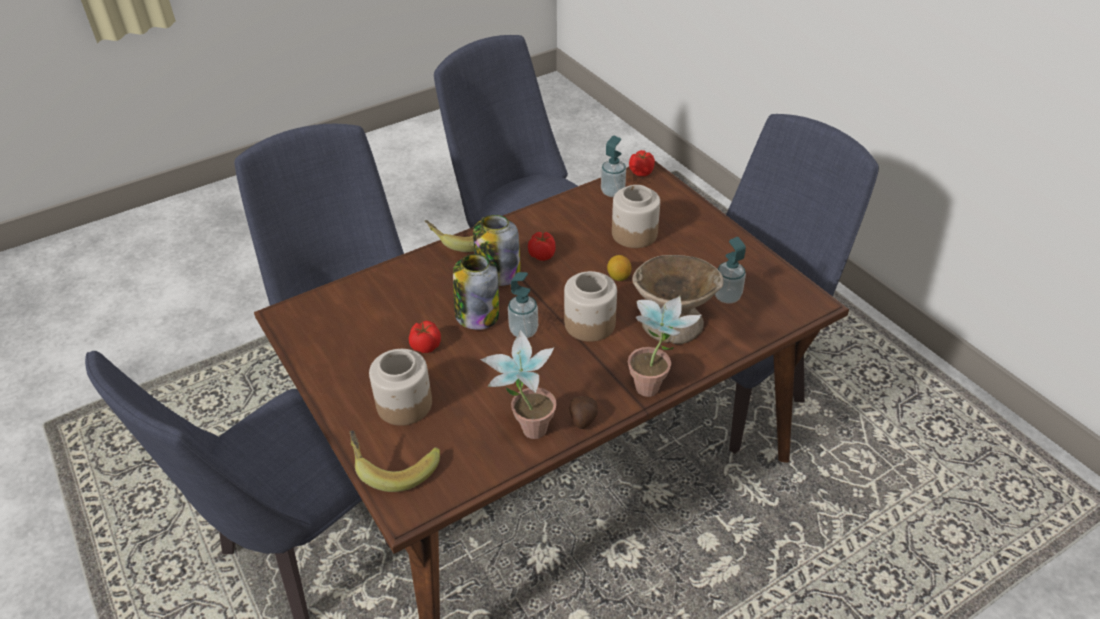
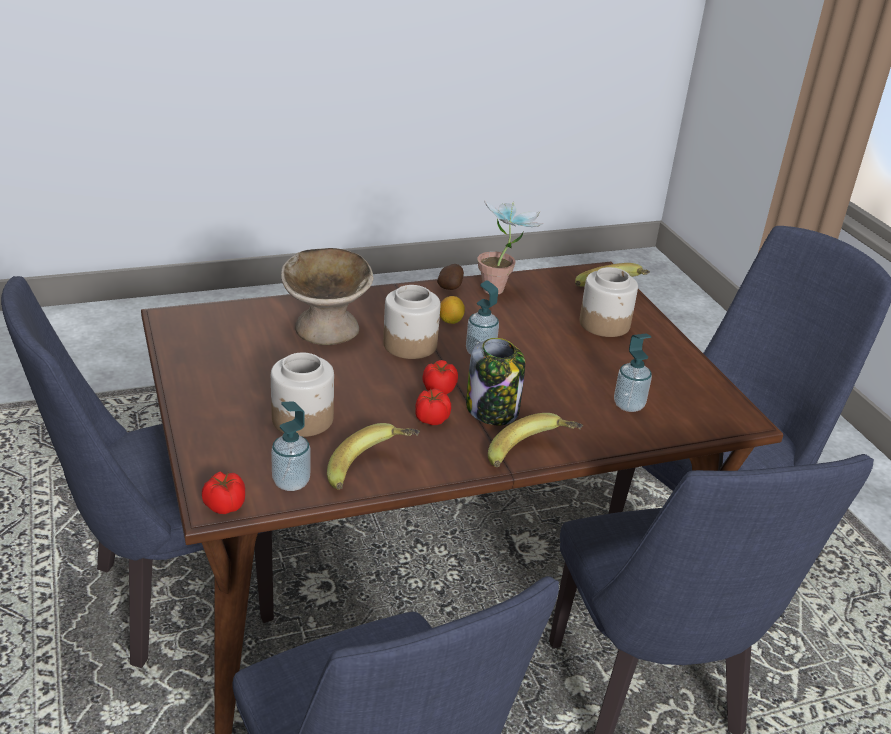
camera: 170 degrees left, 10 degrees down
tomato [409,321,441,353] -> tomato moved to [422,360,458,395]
jar [453,254,499,330] -> none
lemon [607,255,631,281] -> lemon moved to [440,296,465,324]
potted plant [628,296,702,397] -> none
soap dispenser [715,237,746,303] -> soap dispenser moved to [614,334,652,412]
none -> banana [327,423,420,490]

